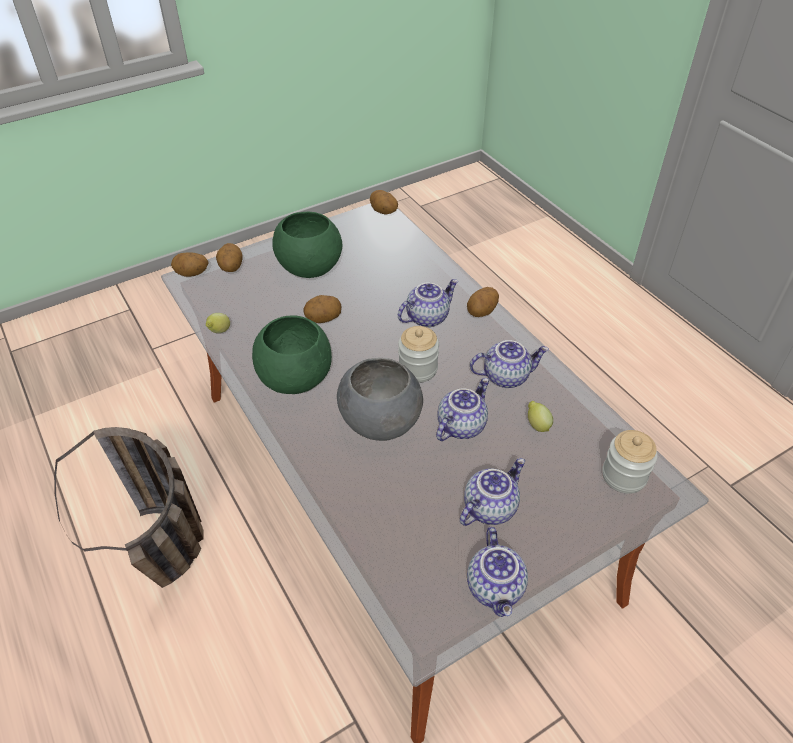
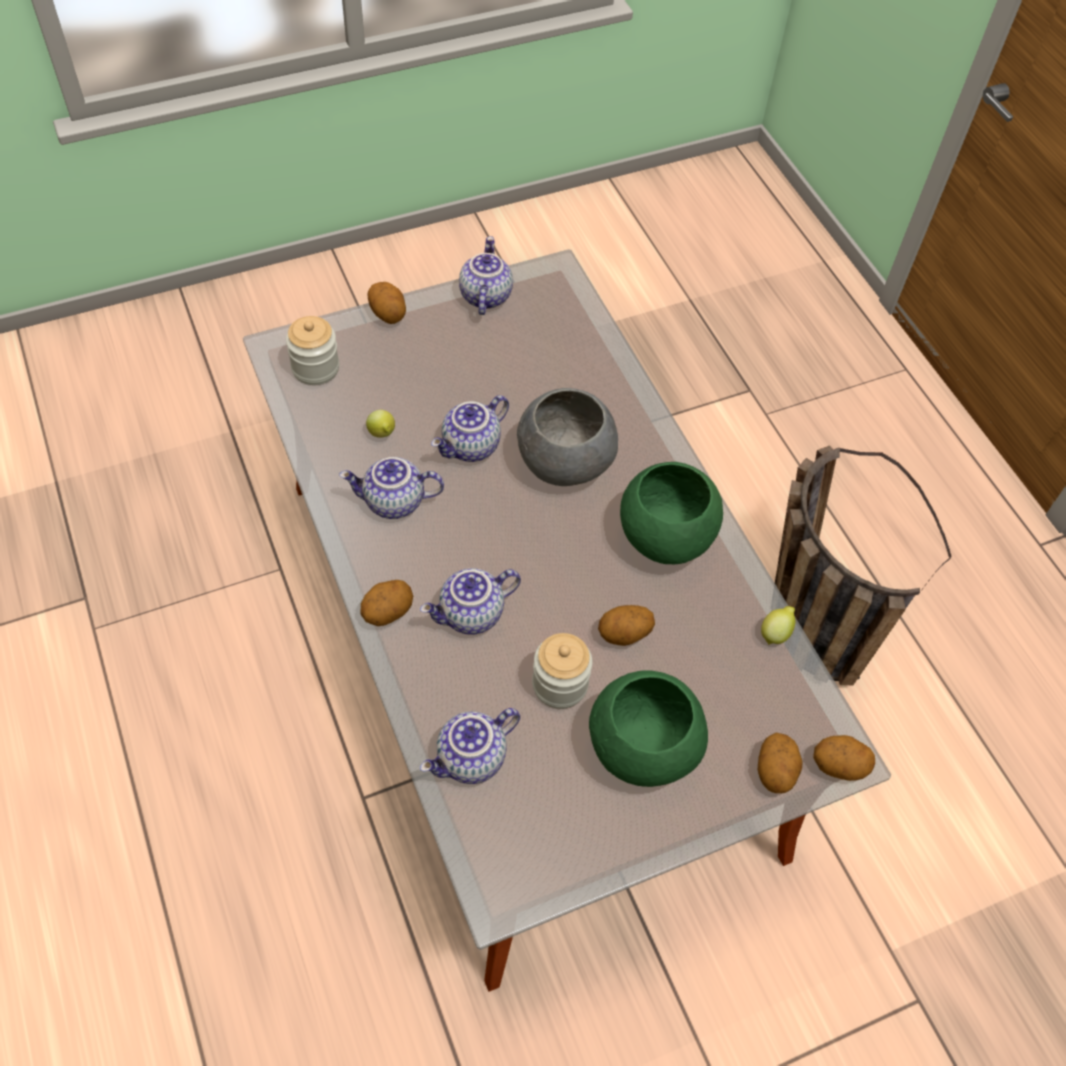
camera: 175 degrees left, 10 degrees up
potato [370,190,398,214] -> potato moved to [367,282,406,324]
jar [398,326,439,383] -> jar moved to [532,633,593,709]
teapot [460,458,525,526] -> teapot moved to [420,708,520,784]

